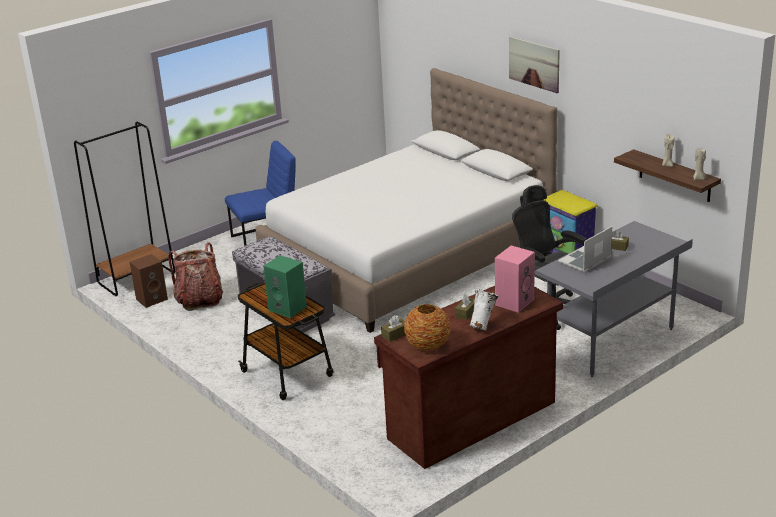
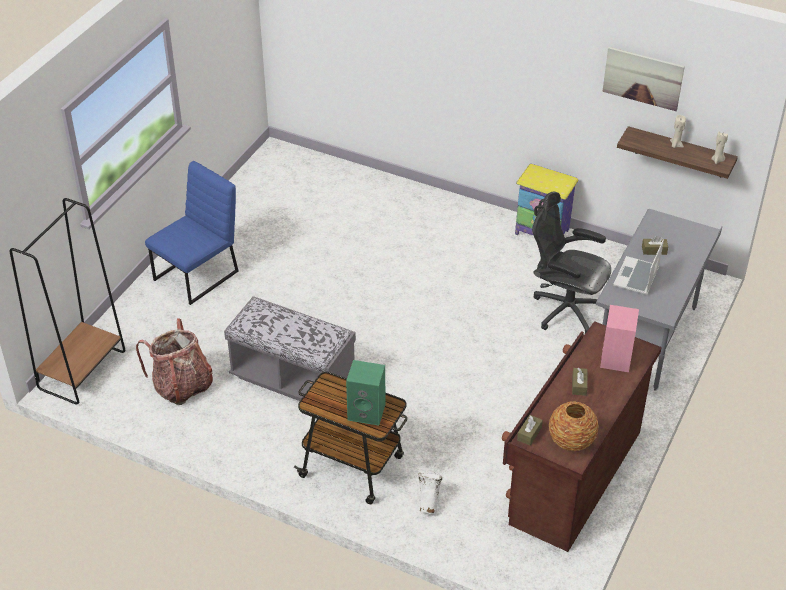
camera: 25 degrees left, 15 degrees up
brown speaker [130,254,168,308] -> none
white bed [256,68,558,333] -> none
white vase [470,289,499,330] -> white vase moved to [418,472,443,513]
picture [509,36,560,93] -> picture moved to [602,47,685,111]

